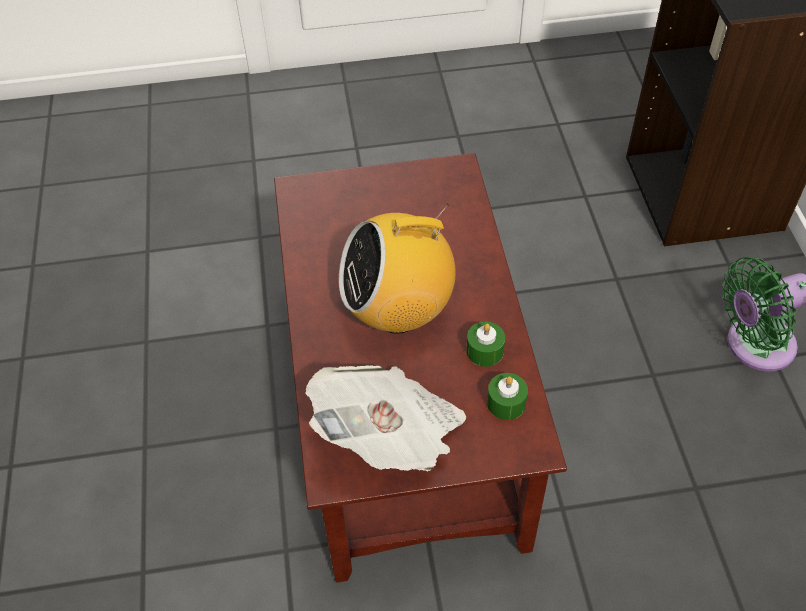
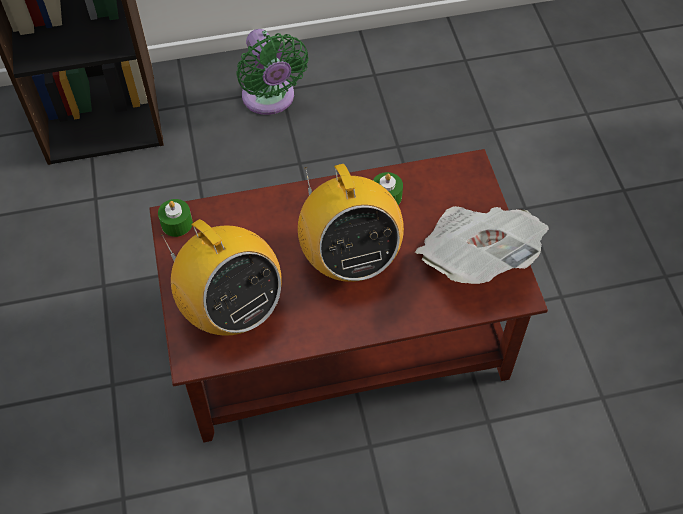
camera: 95 degrees left, 5 degrees up
green candle [487,373,528,420] -> green candle moved to [158,199,193,237]
none -> radio [161,219,282,335]

